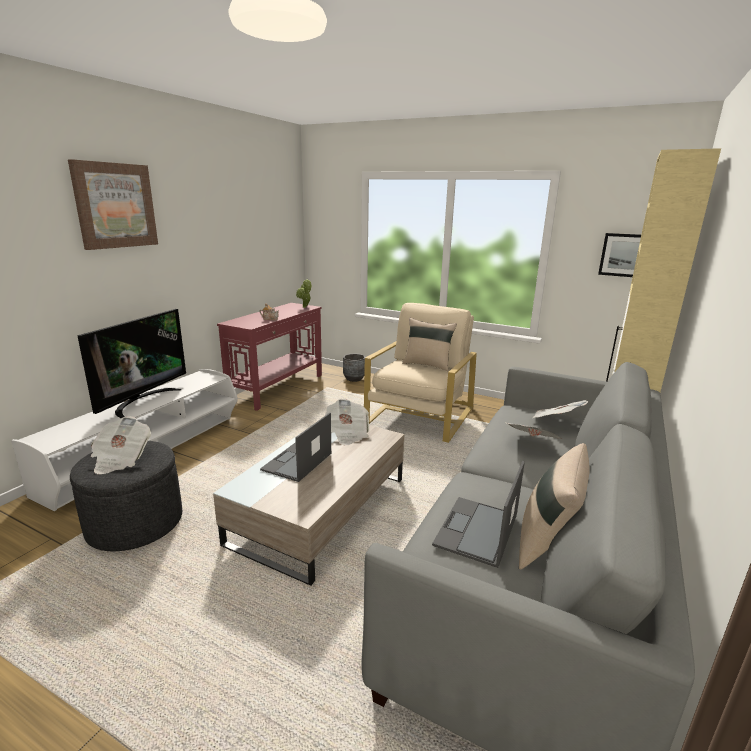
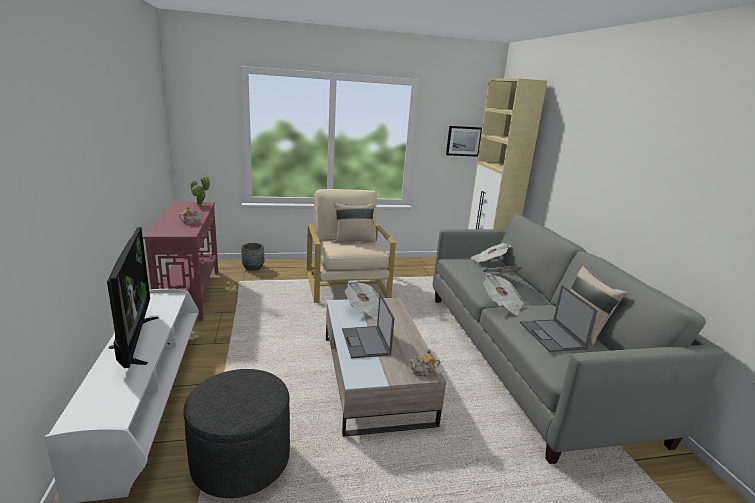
camera: 40 degrees left, 0 degrees up
picture [68,159,158,250] -> none
newspaper [91,416,151,474] -> newspaper moved to [483,274,524,315]
none -> teapot [410,349,440,377]

